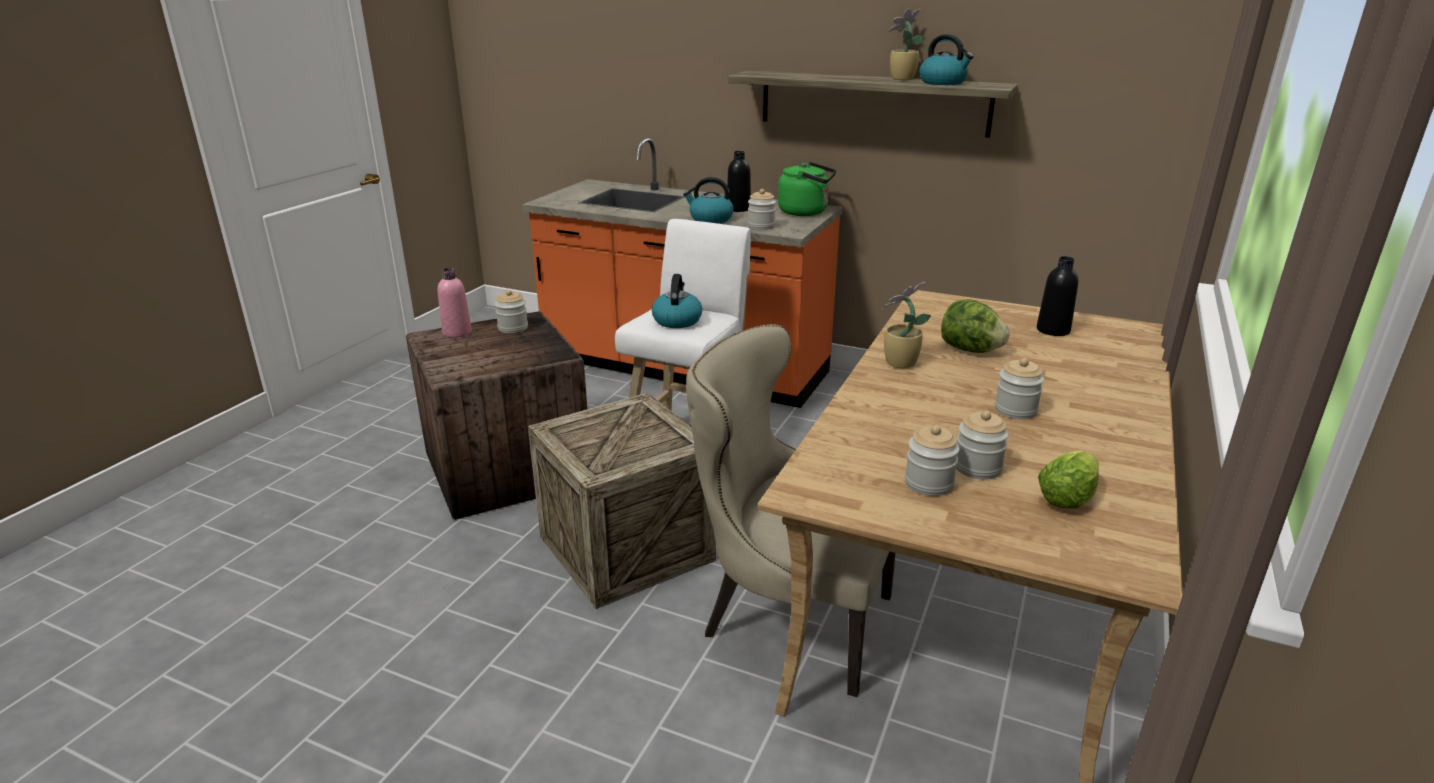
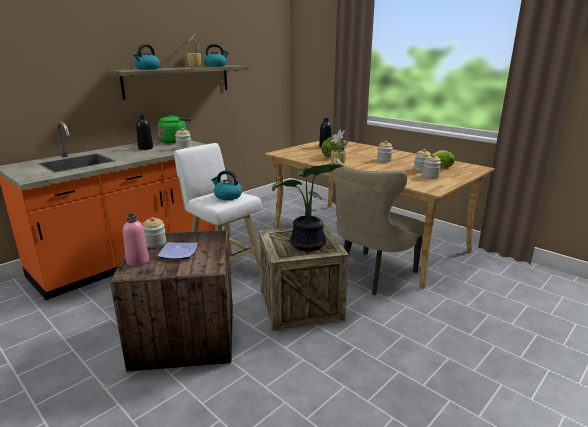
camera: 70 degrees left, 5 degrees down
kettle [683,177,733,223] -> kettle moved to [134,44,161,70]
none -> plate [158,242,198,259]
none -> potted plant [272,163,343,252]

